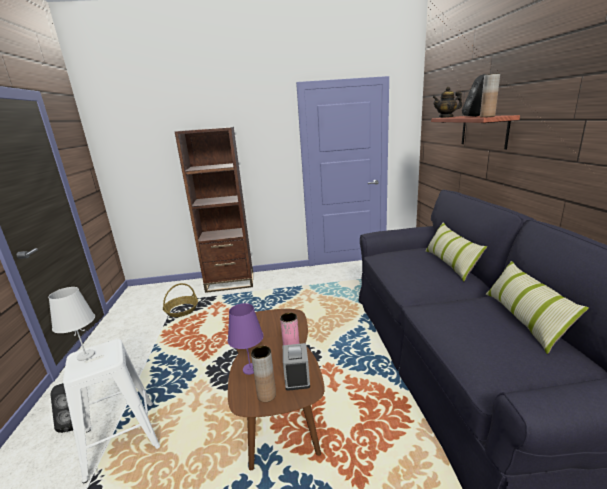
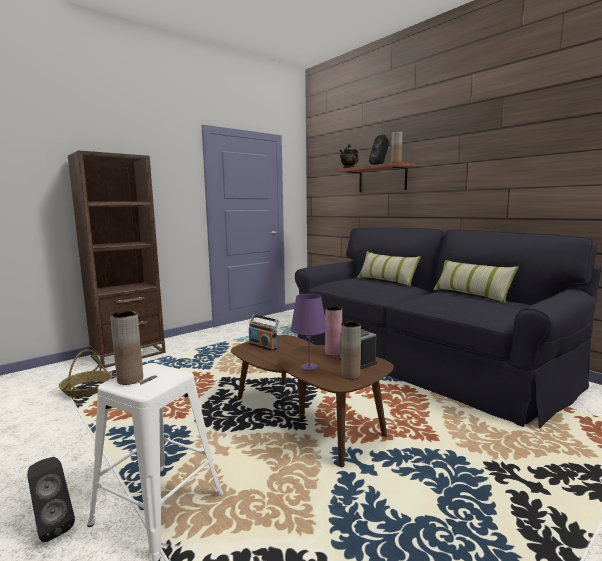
camera: 35 degrees left, 10 degrees down
white table lamp [48,287,95,361] -> brown vase [110,311,143,385]
none -> radio [249,314,279,351]

